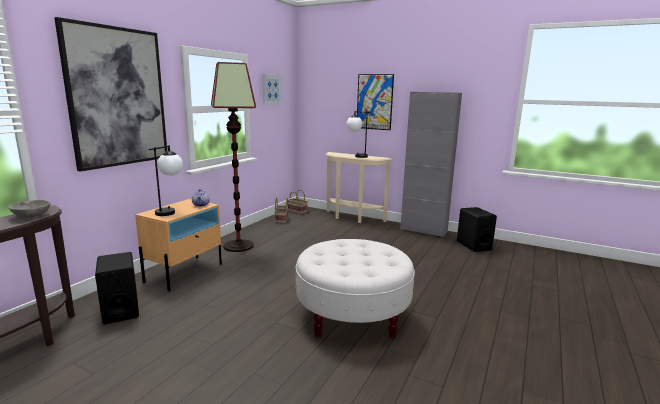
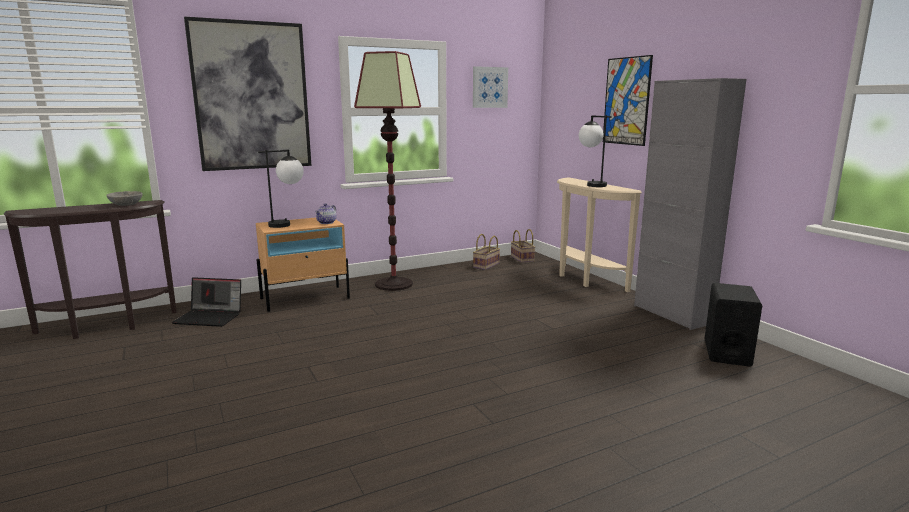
camera: 35 degrees right, 0 degrees up
black speaker [95,252,139,324] -> laptop [172,277,241,327]
white ottoman [296,239,415,338] -> none

